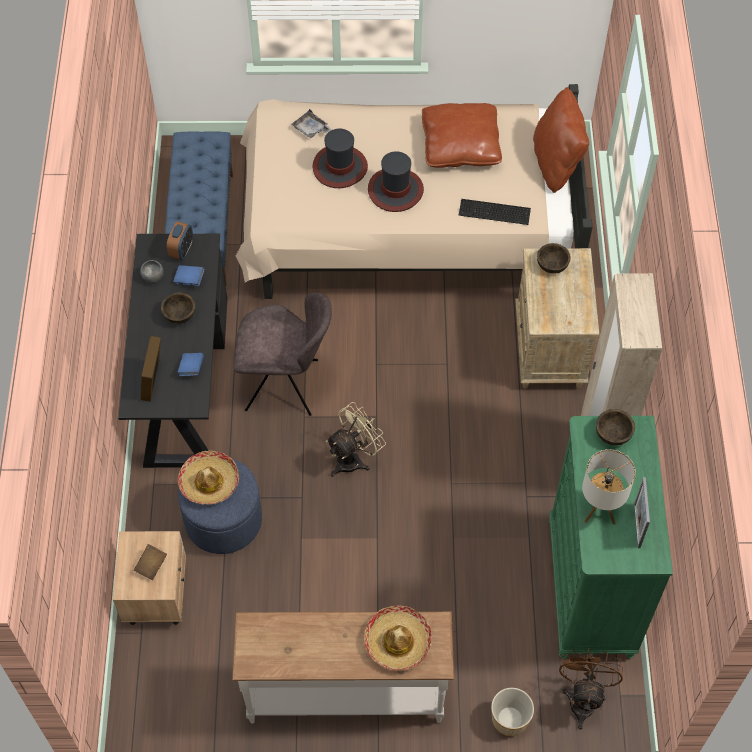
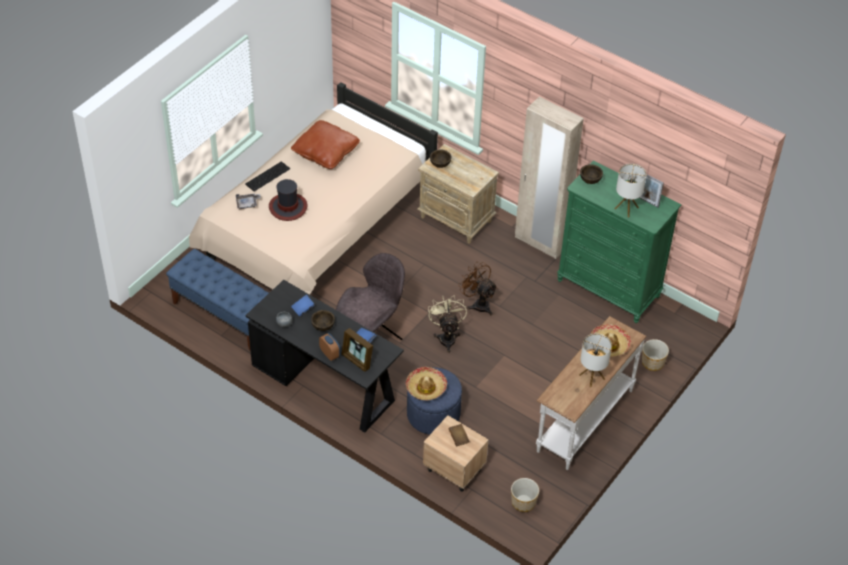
camera: 55 degrees left, 10 degrees down
alarm clock [167,221,193,260] -> alarm clock moved to [319,333,341,361]
hat [368,151,424,212] -> none
keyboard [459,199,531,225] -> keyboard moved to [245,162,290,191]
brown pillow [533,87,589,193] -> none
brown fan [559,648,623,730] -> brown fan moved to [458,262,498,316]
none -> planter [511,478,539,512]
none -> table lamp [579,333,612,387]

